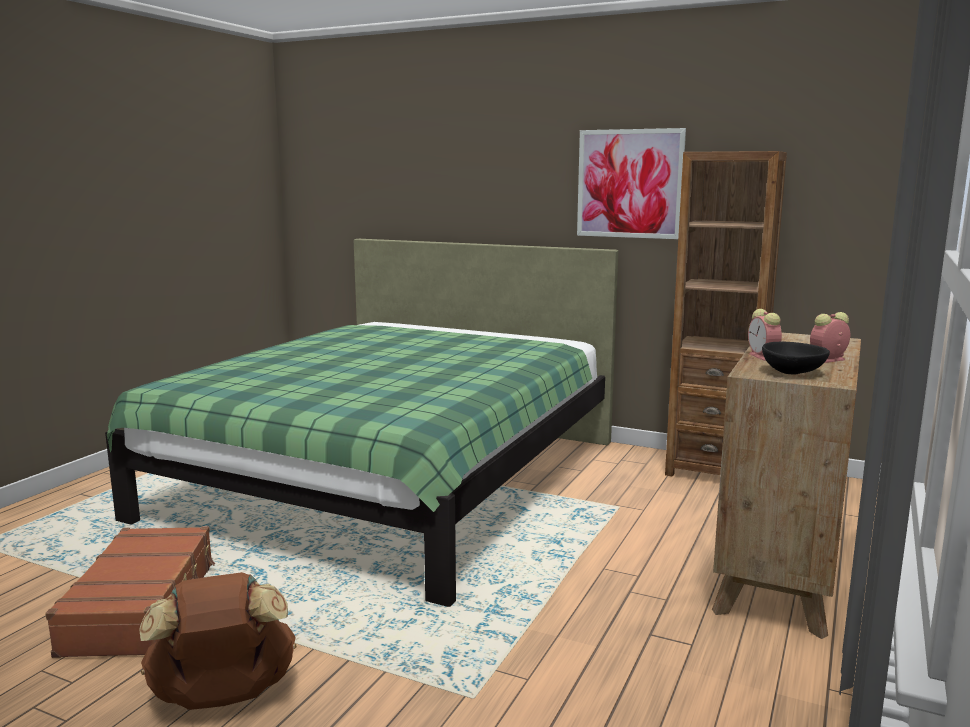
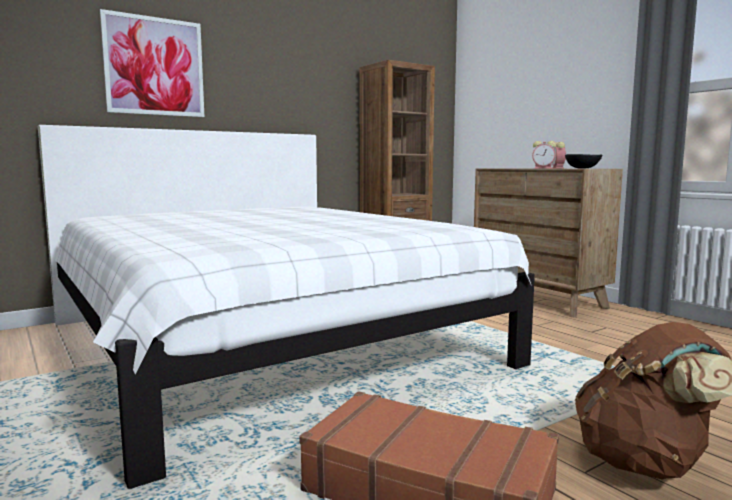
camera: 60 degrees left, 5 degrees down
green bed [105,239,618,607] -> white bed [38,125,535,489]
picture [577,128,686,239] -> picture moved to [100,9,205,117]

